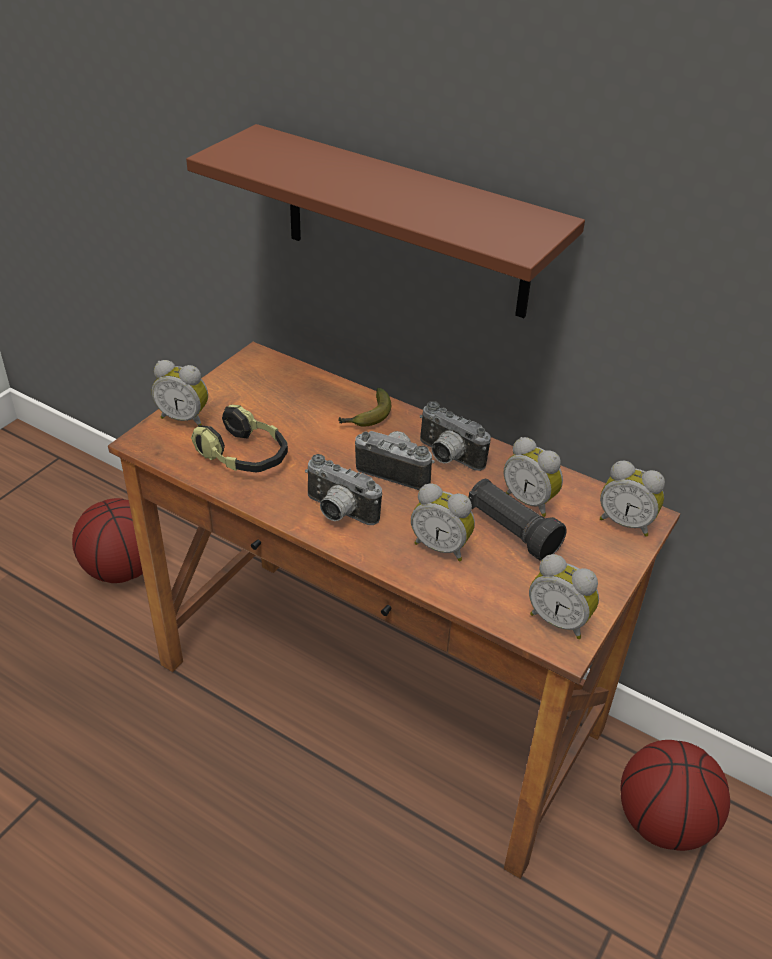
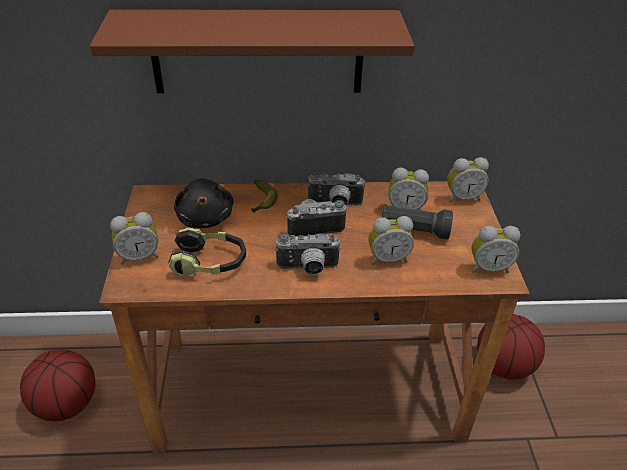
camera: 35 degrees left, 0 degrees up
none -> black plush toy [174,179,234,228]

